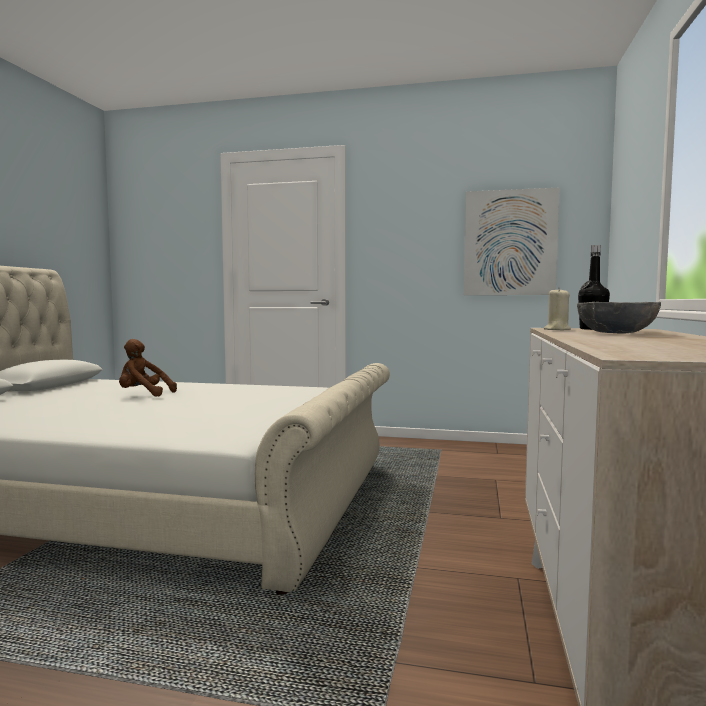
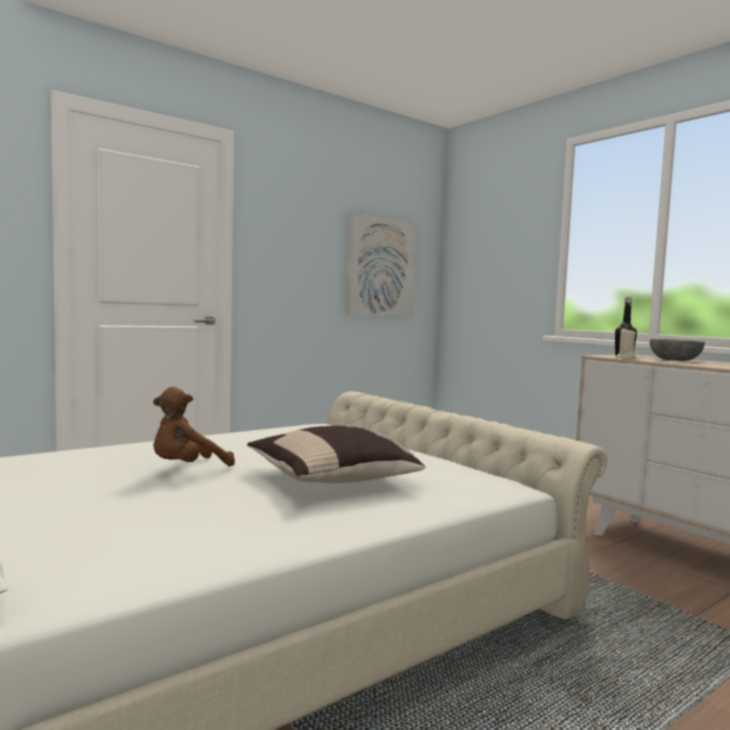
camera: 50 degrees left, 0 degrees up
none -> pillow [247,424,426,483]

